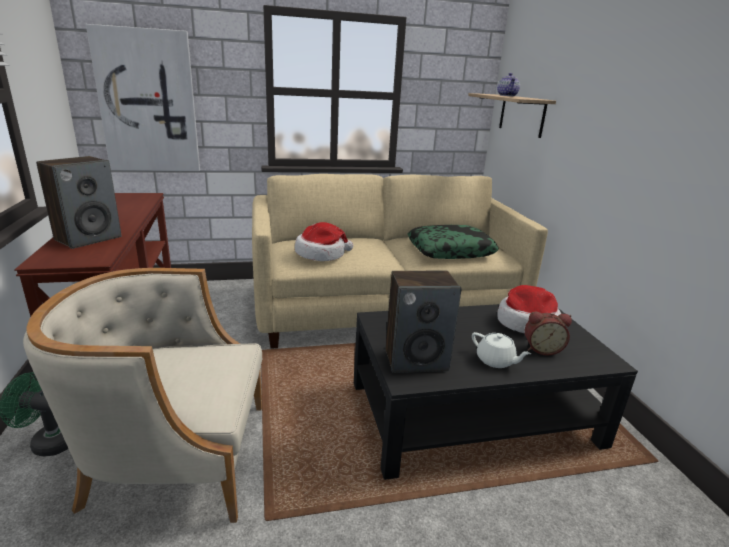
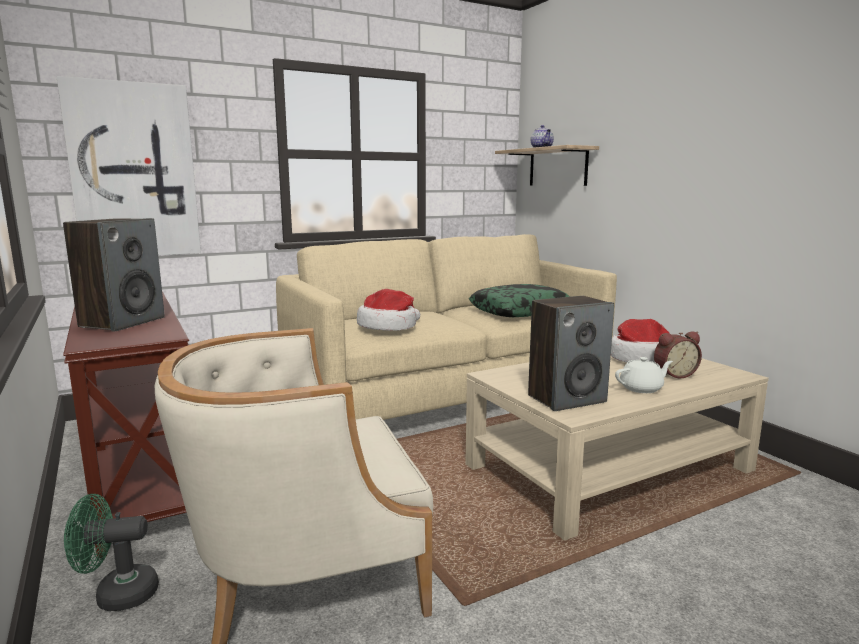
camera: 15 degrees left, 10 degrees down
black coffee table [354,304,638,480] -> beige coffee table [466,356,769,541]
white teapot [472,332,531,368] -> white teapot turned 45 degrees counterclockwise [615,357,673,393]

